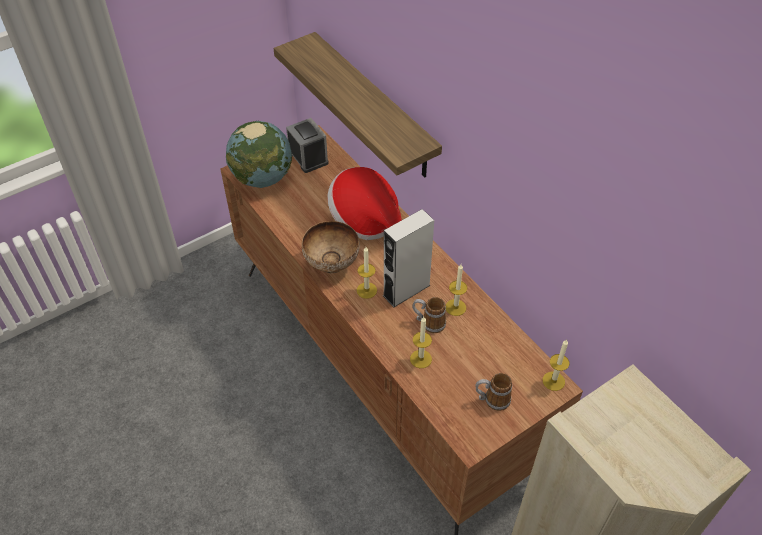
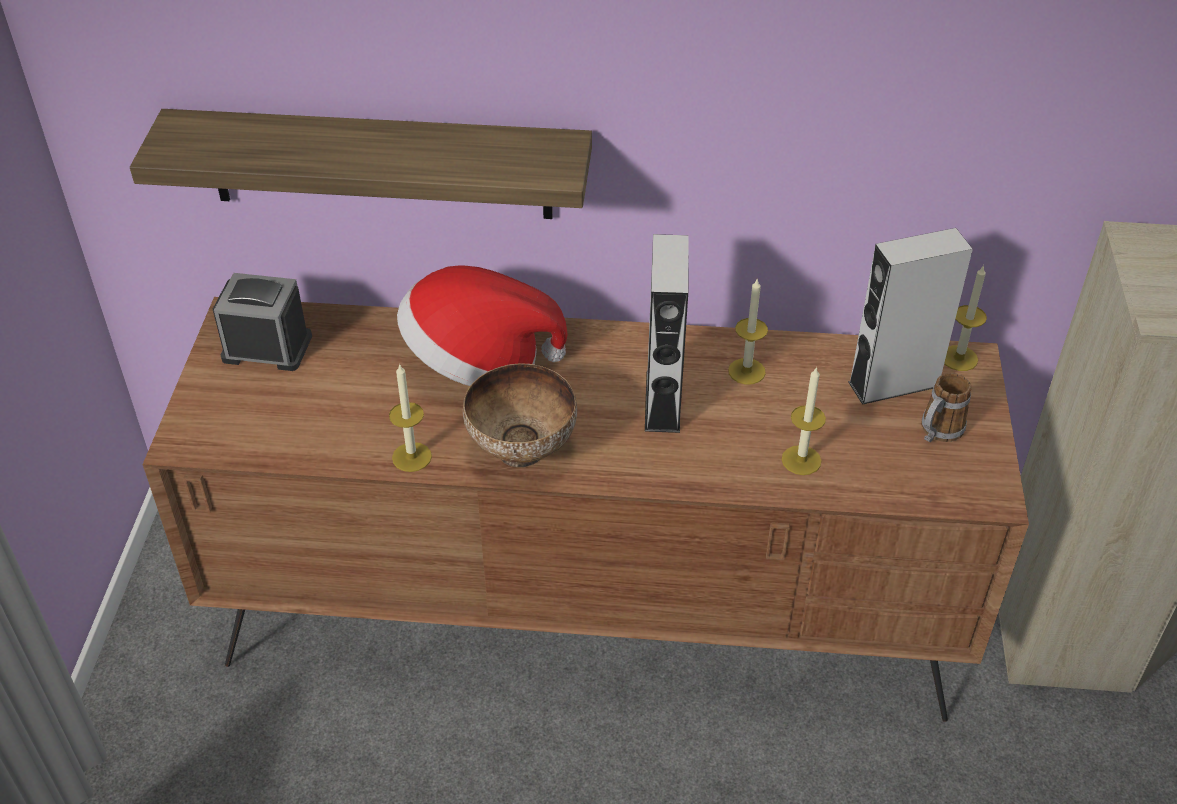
camera: 50 degrees left, 5 degrees down
globe [226,120,292,188] -> none
candle [357,247,377,299] -> candle moved to [389,363,432,472]
mug [412,297,446,333] -> none
none -> grey speaker [848,228,973,405]

